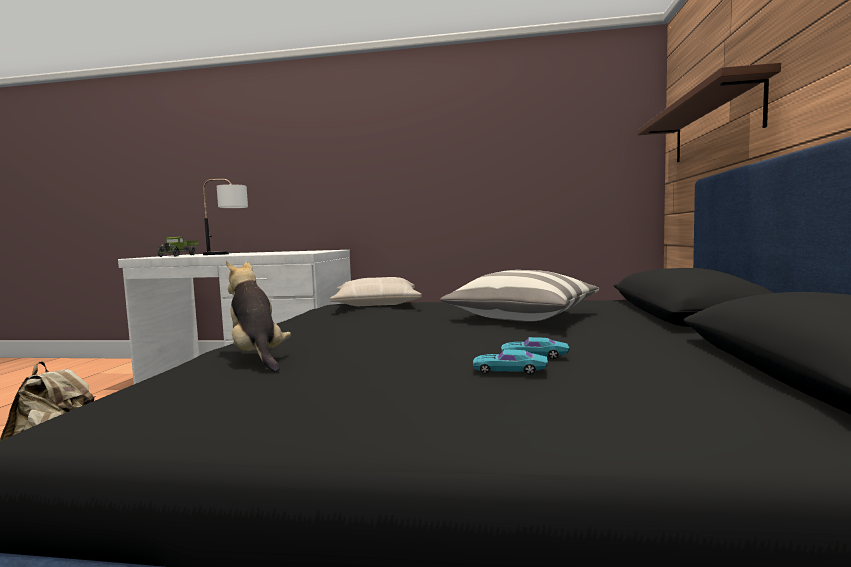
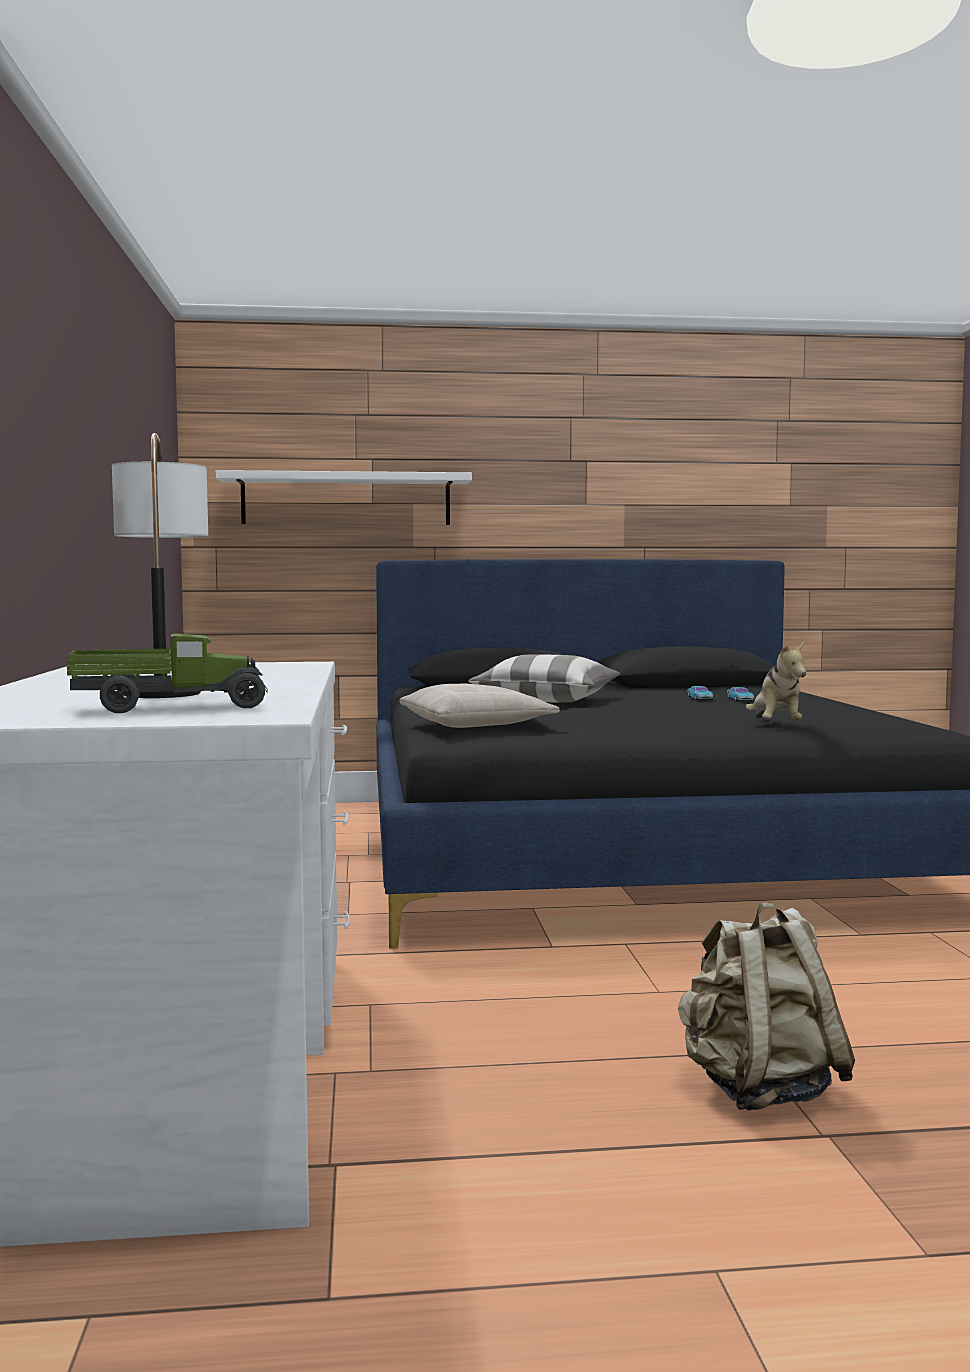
camera: 105 degrees left, 0 degrees up
plush toy [226,261,291,372] -> plush toy turned 45 degrees counterclockwise [746,642,806,720]
brown shelf [637,63,781,162] -> white shelf [216,470,472,525]

